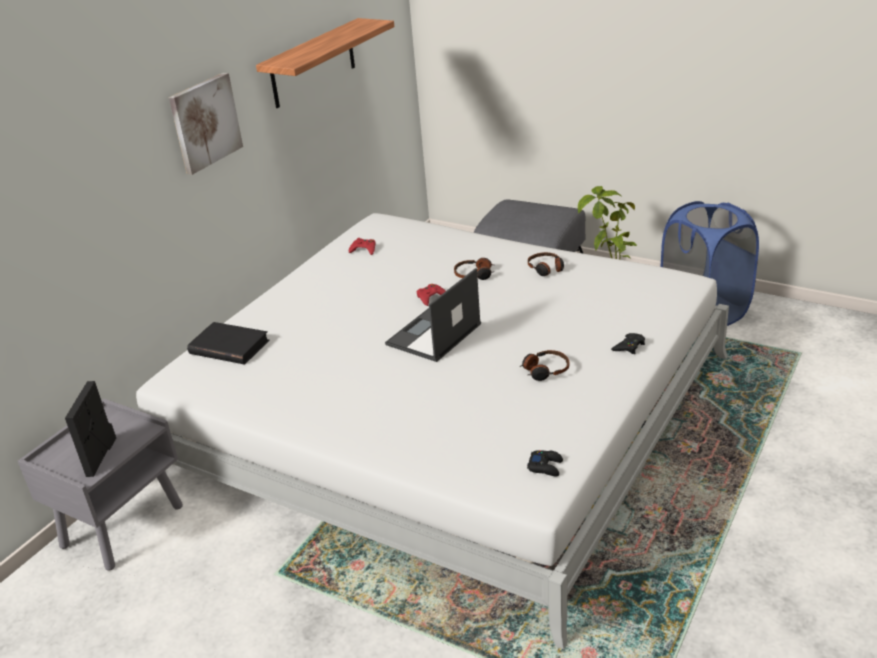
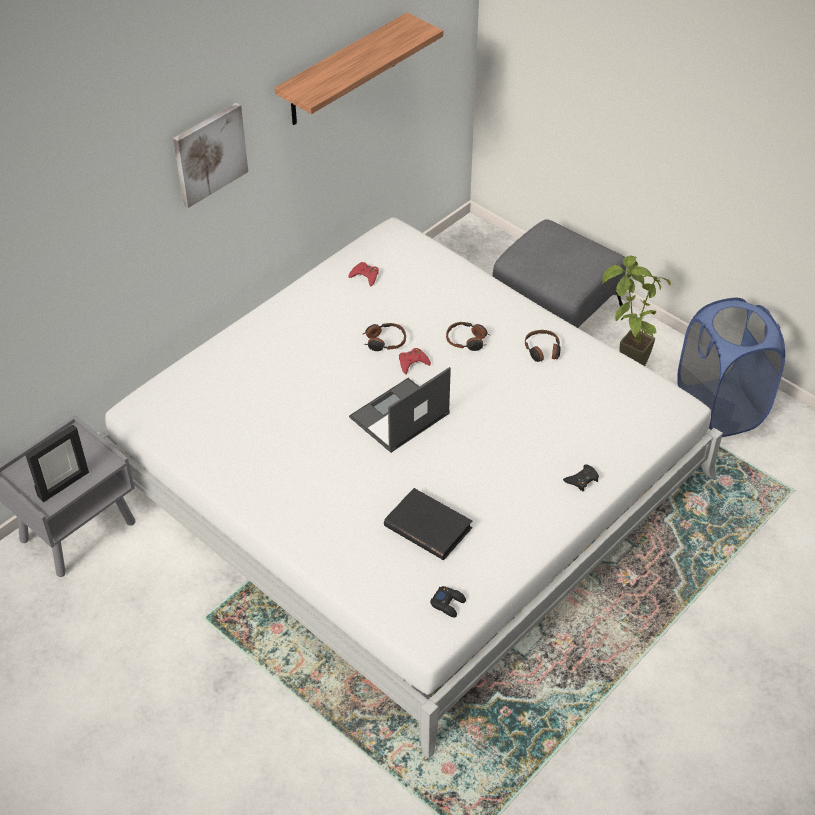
camera: 10 degrees right, 15 degrees up
picture frame [65,381,116,477] -> picture frame turned 150 degrees counterclockwise [25,424,89,502]
black book [187,322,269,365] -> black book moved to [384,488,472,560]
headphones [520,350,569,381] -> headphones moved to [363,323,406,351]

